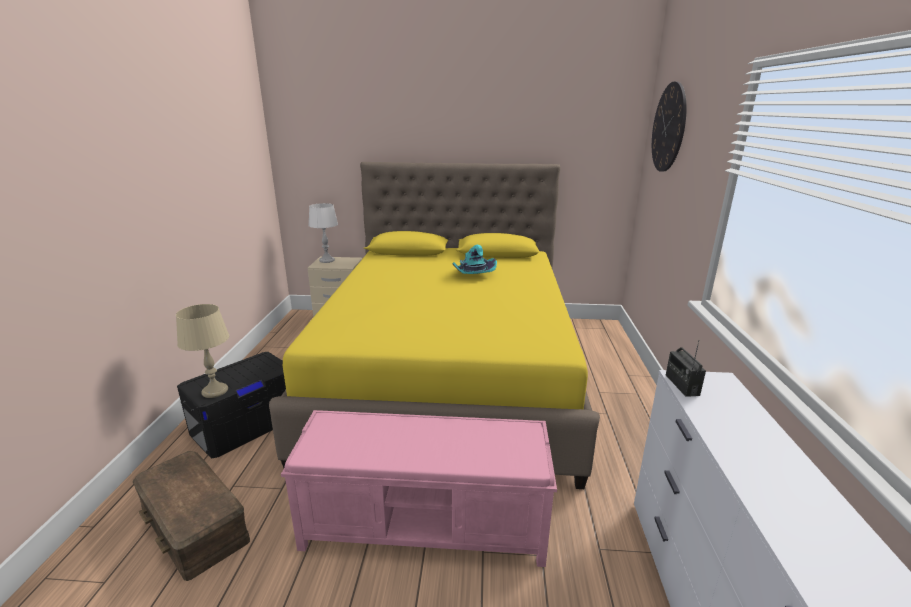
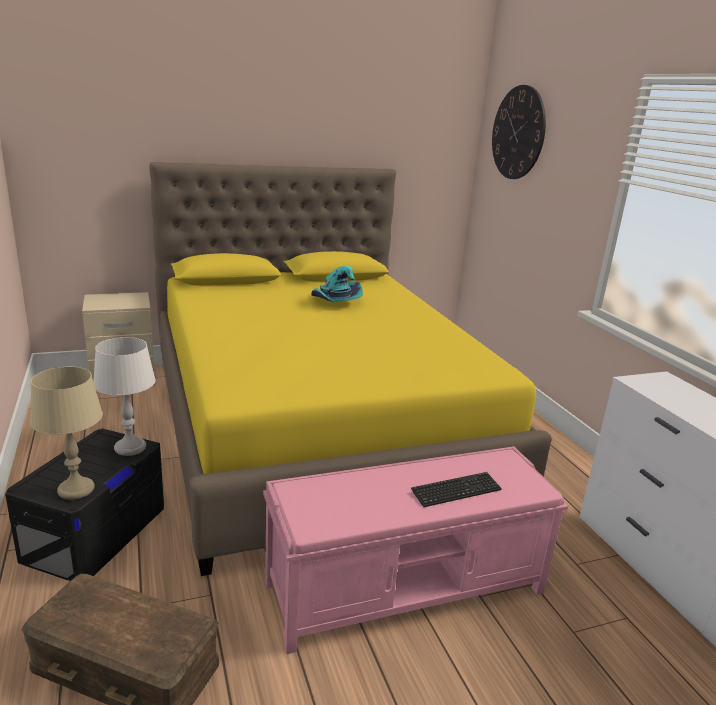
camera: 25 degrees left, 0 degrees up
white table lamp [308,203,338,263] -> white table lamp moved to [93,337,156,456]
radio [666,340,706,397] -> none
none -> keyboard [411,472,502,507]

